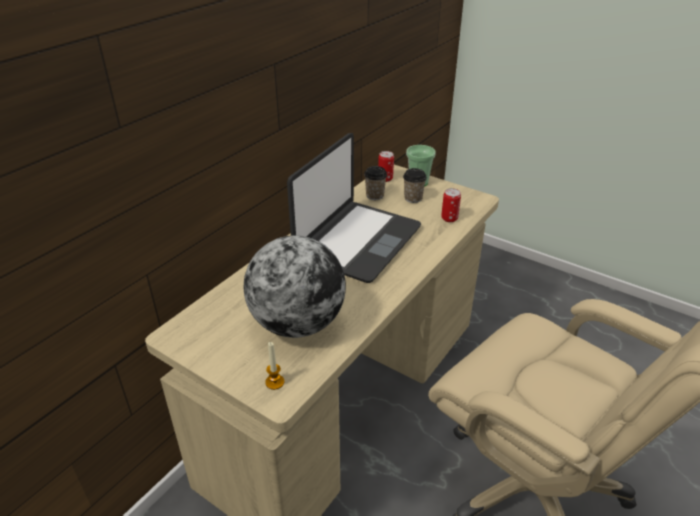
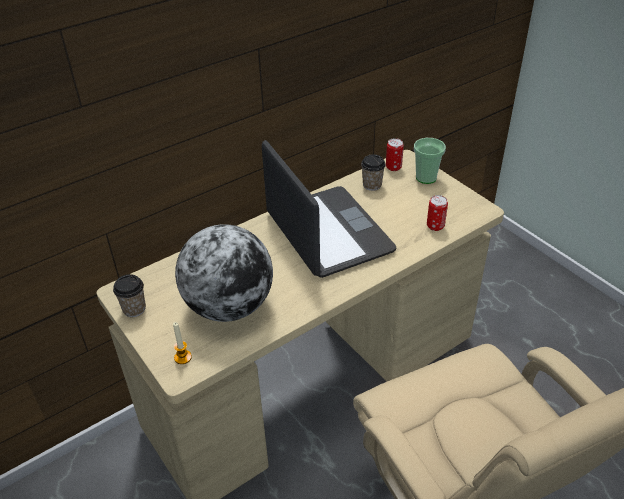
camera: 20 degrees right, 5 degrees up
laptop [287,133,421,283] -> laptop turned 75 degrees counterclockwise [262,140,397,278]
cup [403,168,427,203] -> cup moved to [113,274,146,317]

